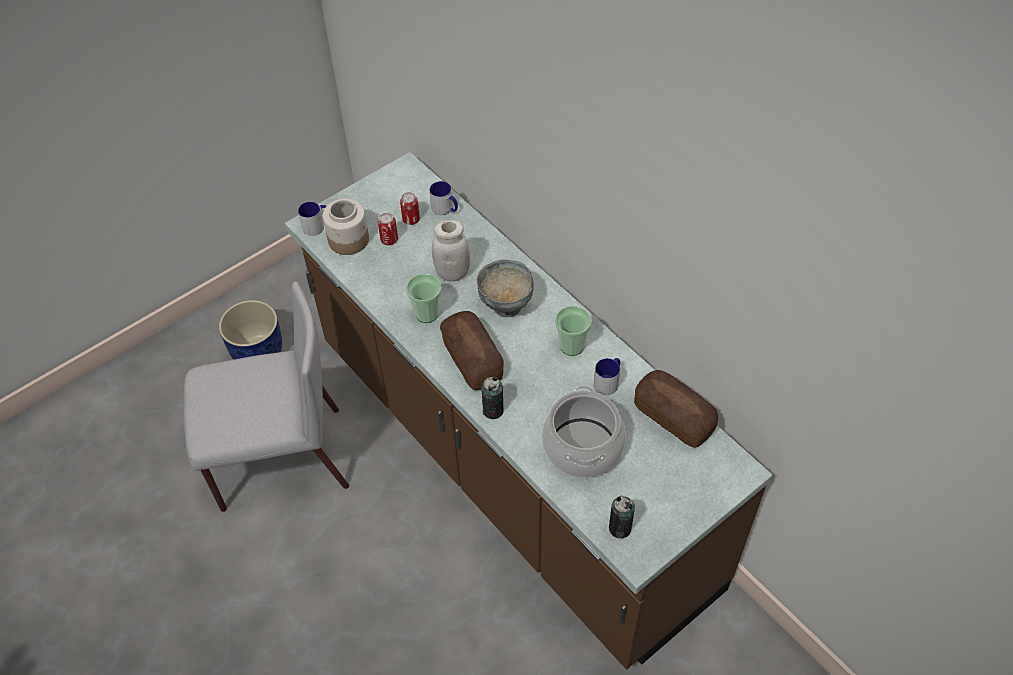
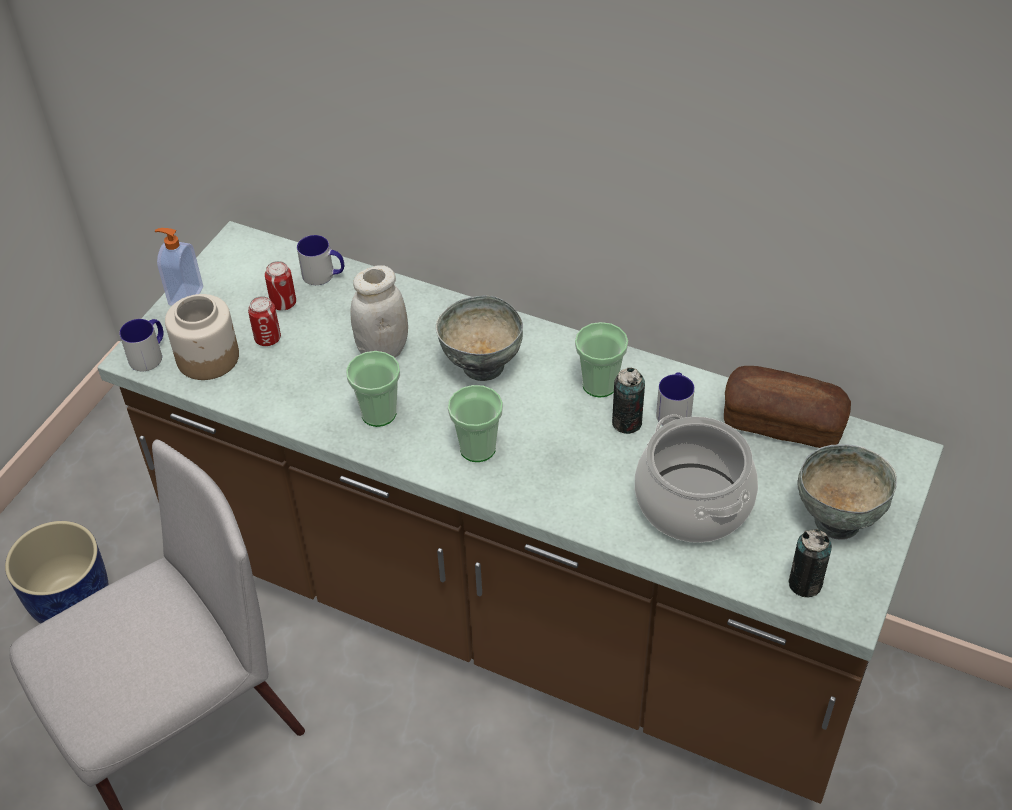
camera: 25 degrees left, 5 degrees down
bread [440,311,504,390] -> cup [448,385,503,462]
can [481,377,504,419] -> can moved to [612,367,645,434]
none -> soap dispenser [155,228,203,306]
none -> grey bowl [797,444,897,540]

